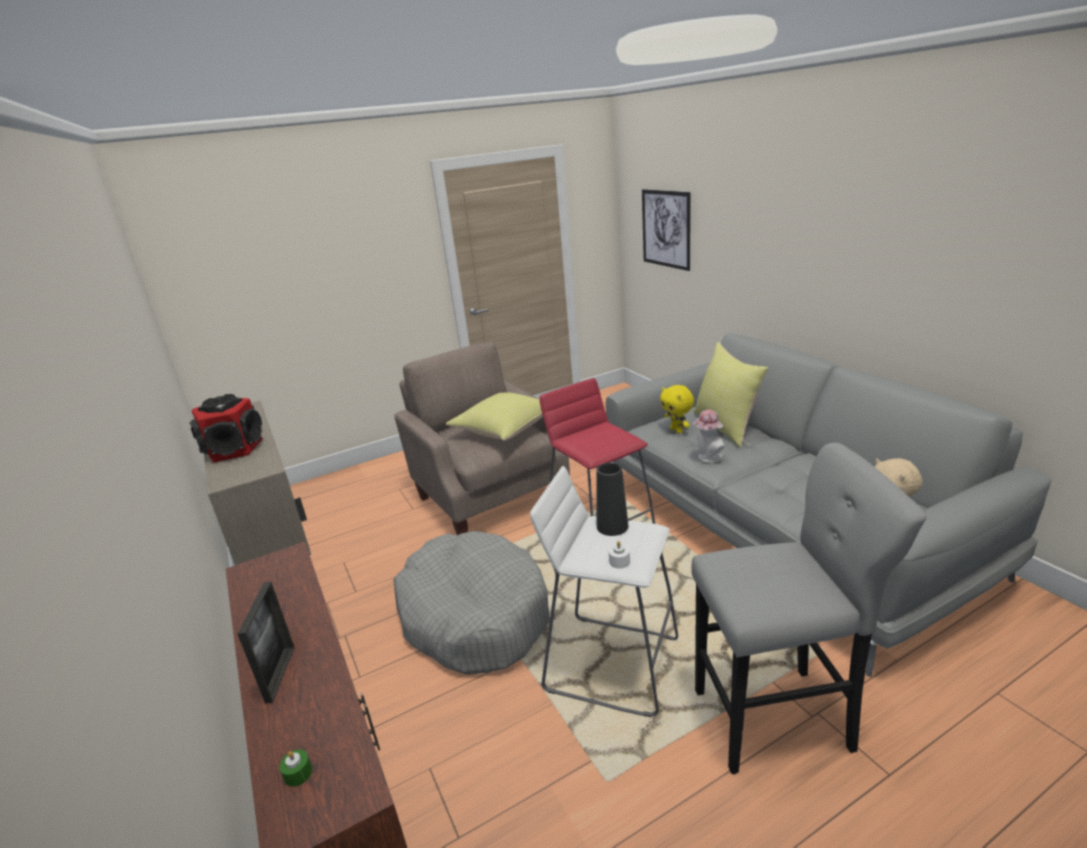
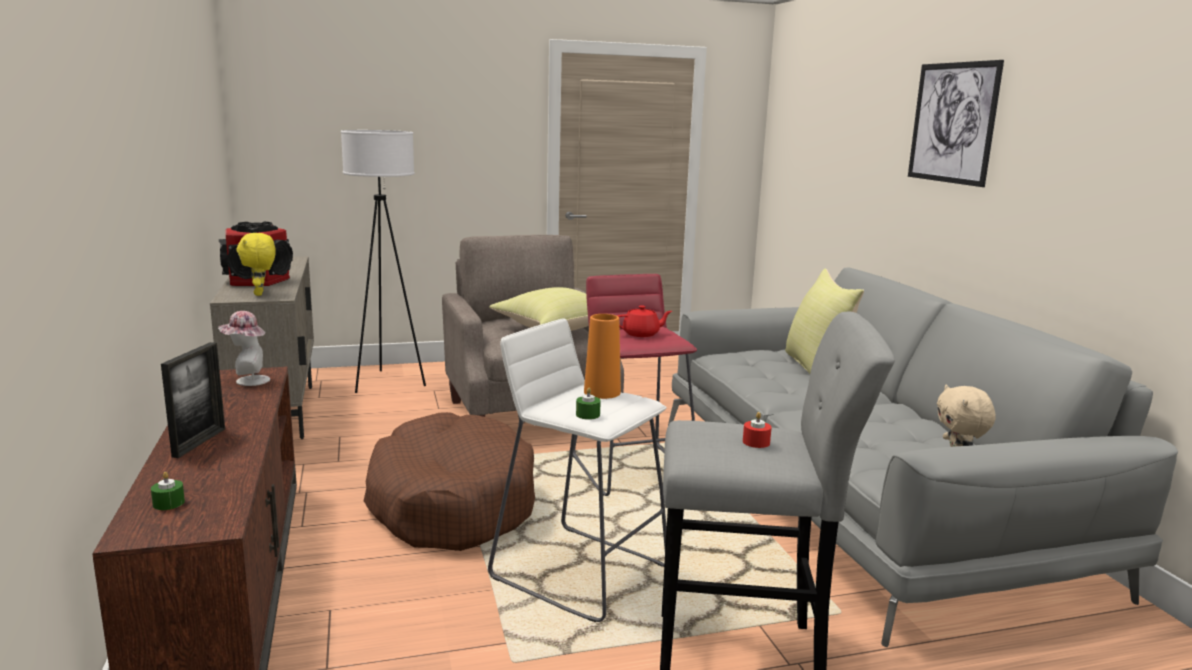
camera: 10 degrees right, 10 degrees down
grey dog bed [393,531,550,675] -> brown dog bed [364,412,535,551]
black vase [596,462,628,536] -> orange vase [584,314,621,399]
white candle [609,541,630,569] -> green candle [576,388,601,420]
picture [642,189,691,271] -> picture moved to [908,60,1004,187]
yellow plush toy [660,385,694,434] -> yellow plush toy moved to [236,233,276,296]
hat [693,410,725,463] -> hat moved to [218,311,270,386]
none -> white floor lamp [341,130,426,393]
none -> red teapot [617,305,672,337]
none -> red candle [743,412,772,448]

